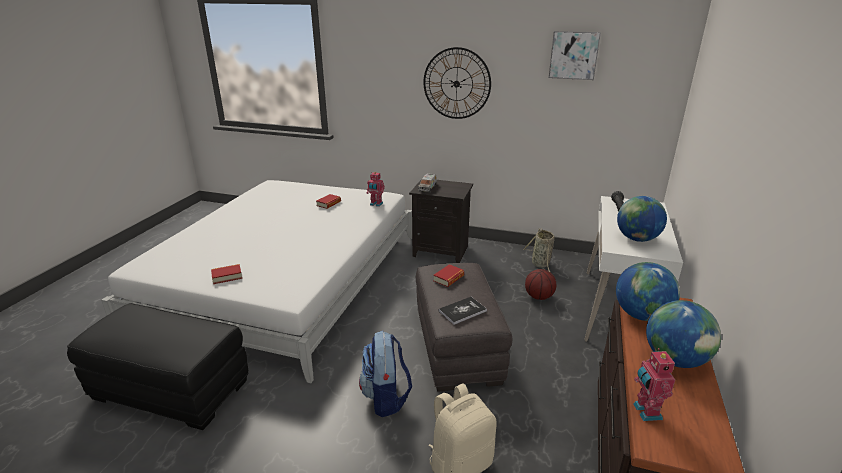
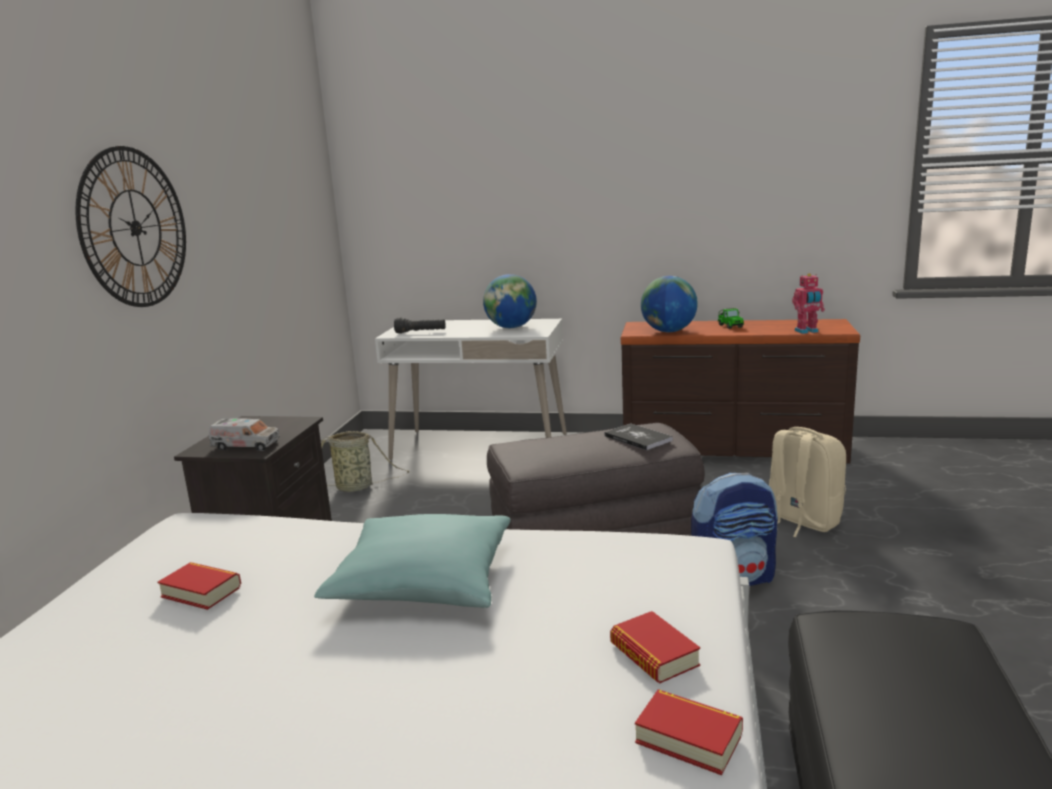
camera: 95 degrees left, 10 degrees down
toy robot [367,172,385,207] -> none
book [433,264,464,287] -> book moved to [635,689,743,775]
basketball [525,269,556,300] -> none
picture [549,31,601,80] -> none
globe [646,300,721,368] -> toy car [718,308,744,329]
none -> turquoise pillow [314,514,511,608]

